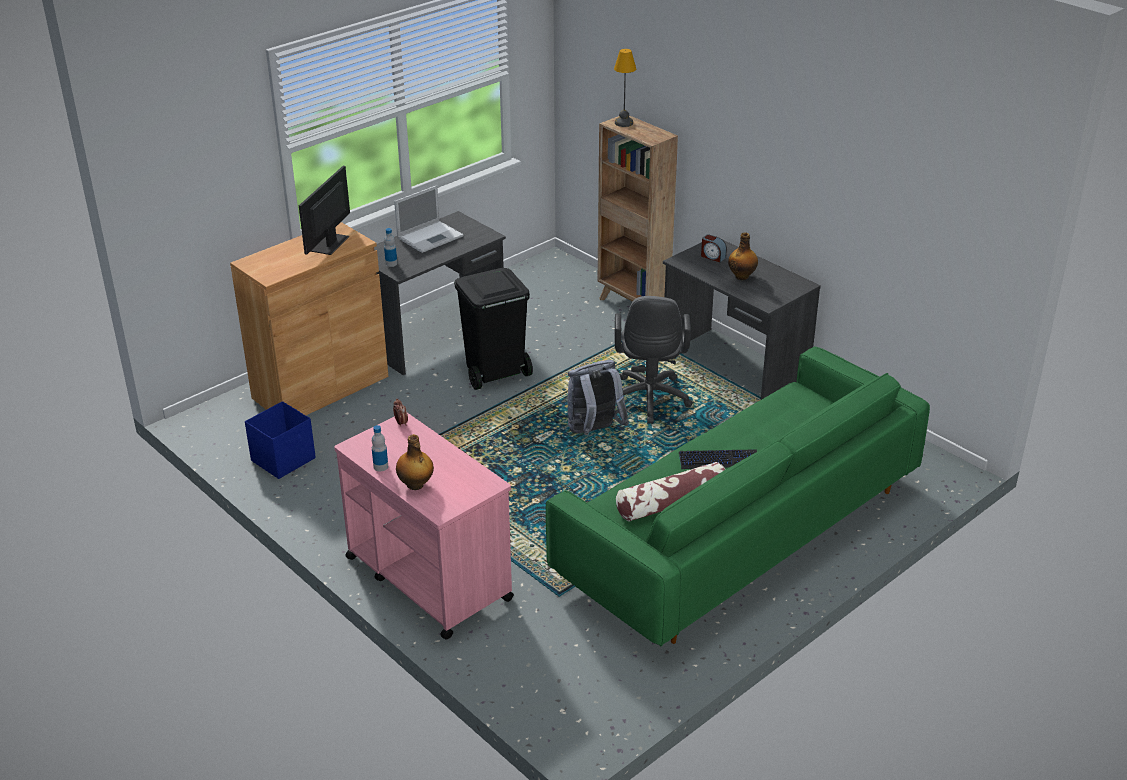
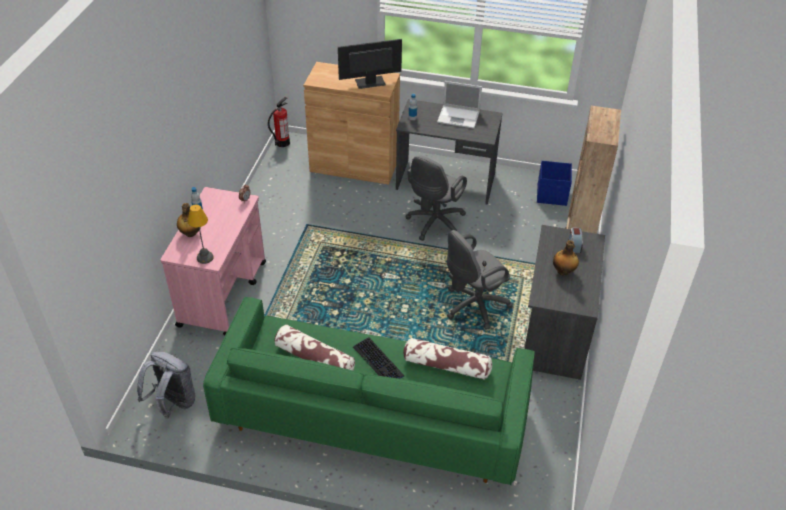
camera: 55 degrees right, 10 degrees up
blue storage box [245,401,316,479] -> blue storage box moved to [537,161,572,206]
black trash can [454,268,533,390] -> grey office chair [406,155,467,241]
grey backpack [567,360,629,436] -> grey backpack moved to [137,351,196,419]
table lamp [614,49,636,127] -> table lamp moved to [188,204,214,264]
none -> fire extinguisher [268,97,290,147]
none -> pillow [403,338,492,379]

